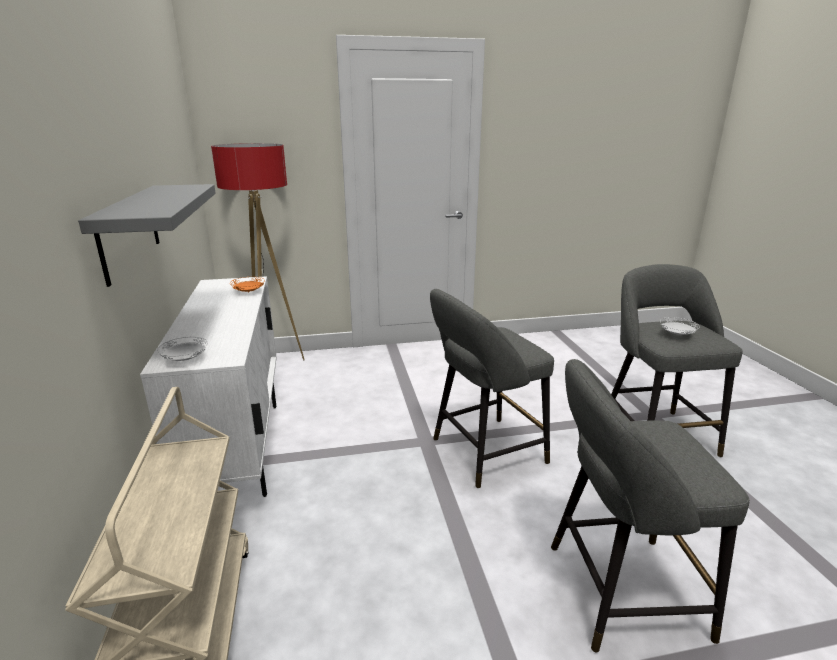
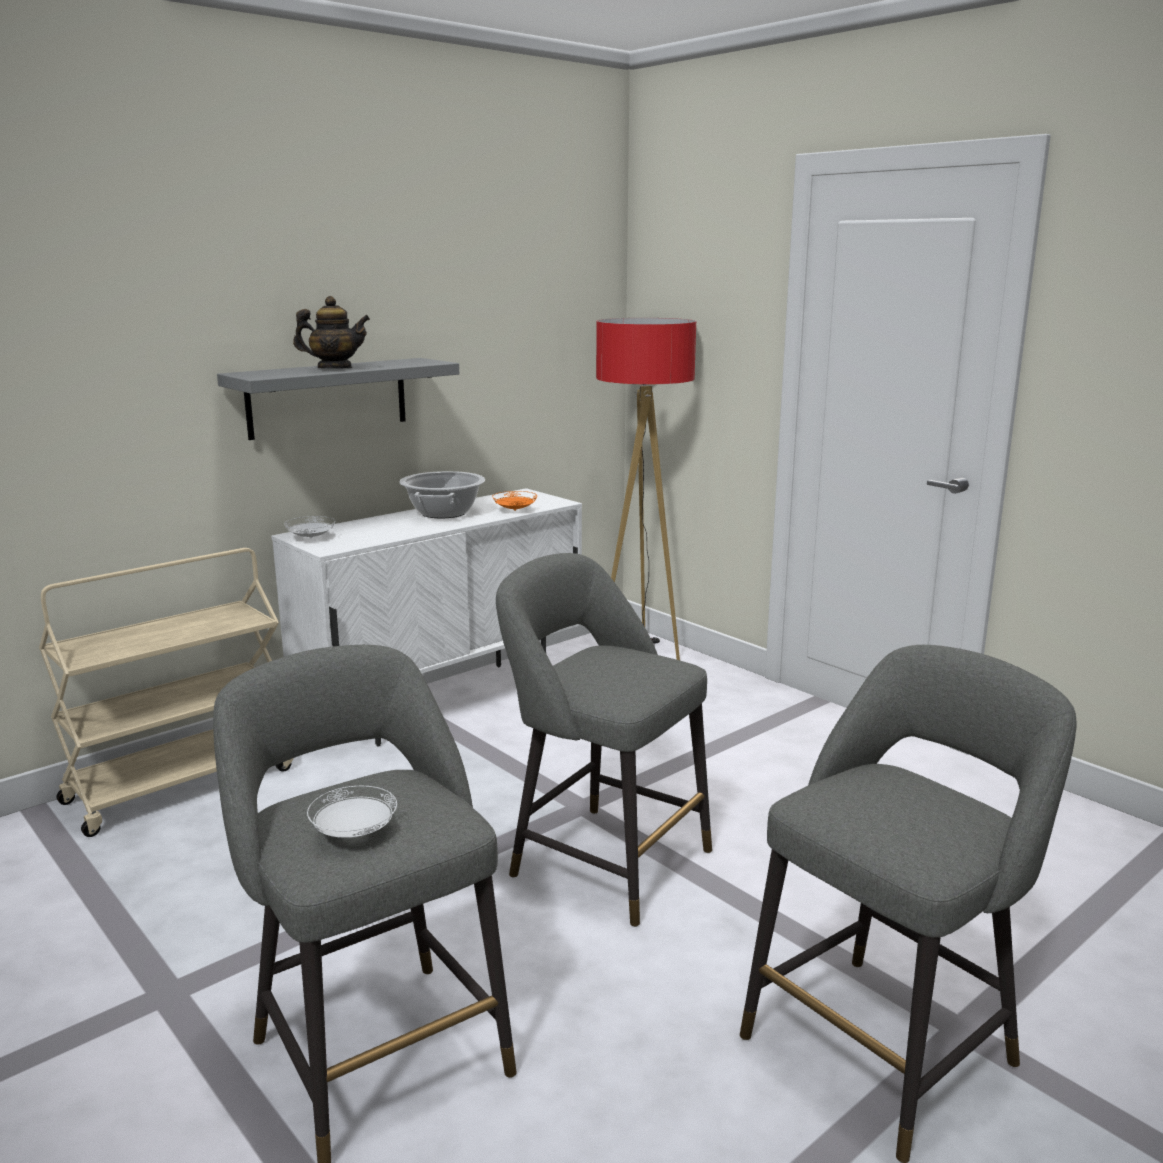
camera: 60 degrees right, 5 degrees down
white plate [660,317,700,335] -> white plate moved to [307,786,397,838]
none -> teapot [293,296,370,368]
none -> cooking pot [399,471,485,518]

